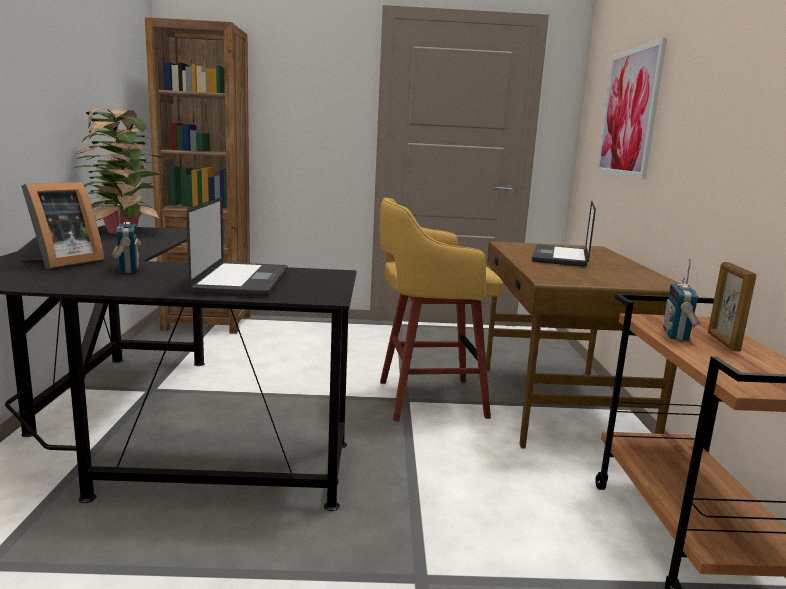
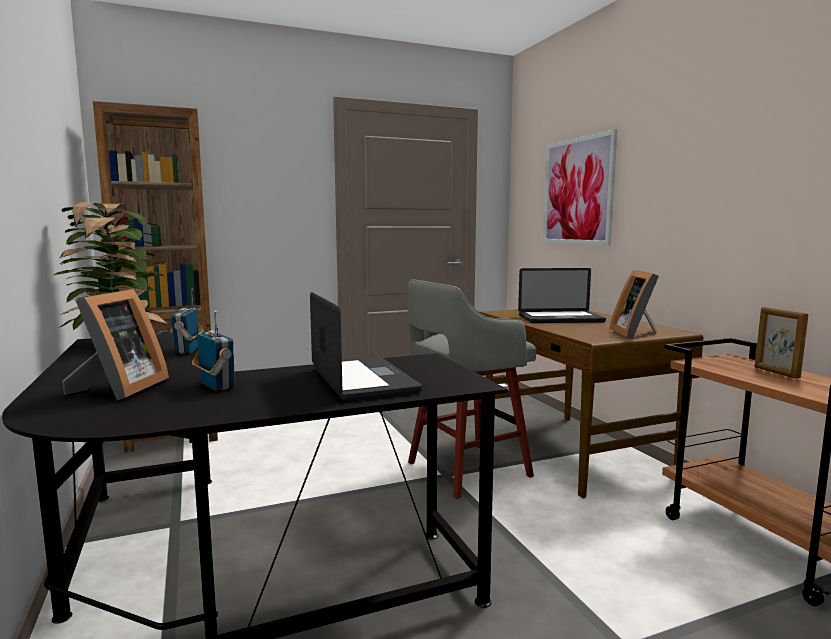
camera: 20 degrees left, 5 degrees down
yellow stool [380,198,503,421] -> grey stool [408,279,536,499]
laptop [532,201,596,267] -> laptop turned 90 degrees counterclockwise [518,268,606,323]
radio [663,259,700,341] -> radio moved to [170,288,204,354]
none -> picture frame [610,270,659,339]

